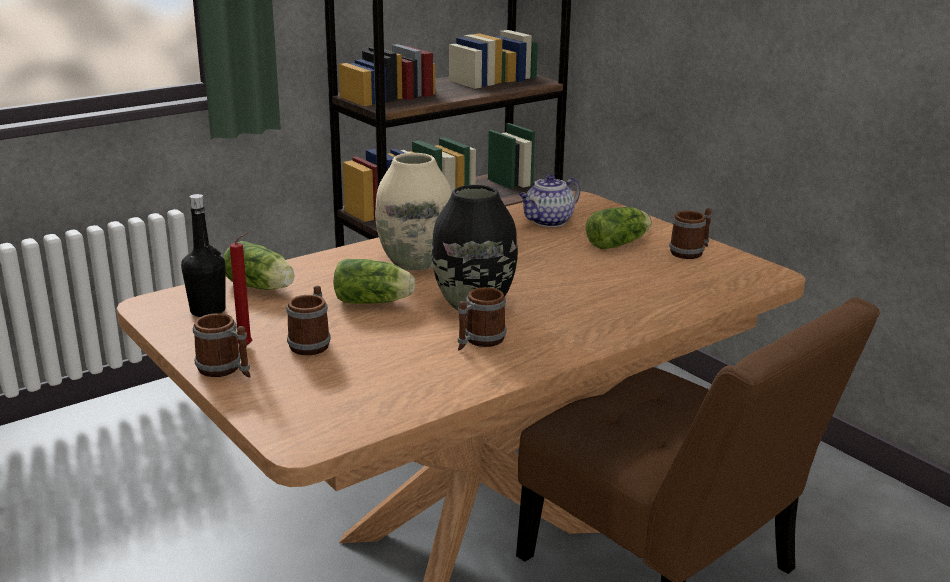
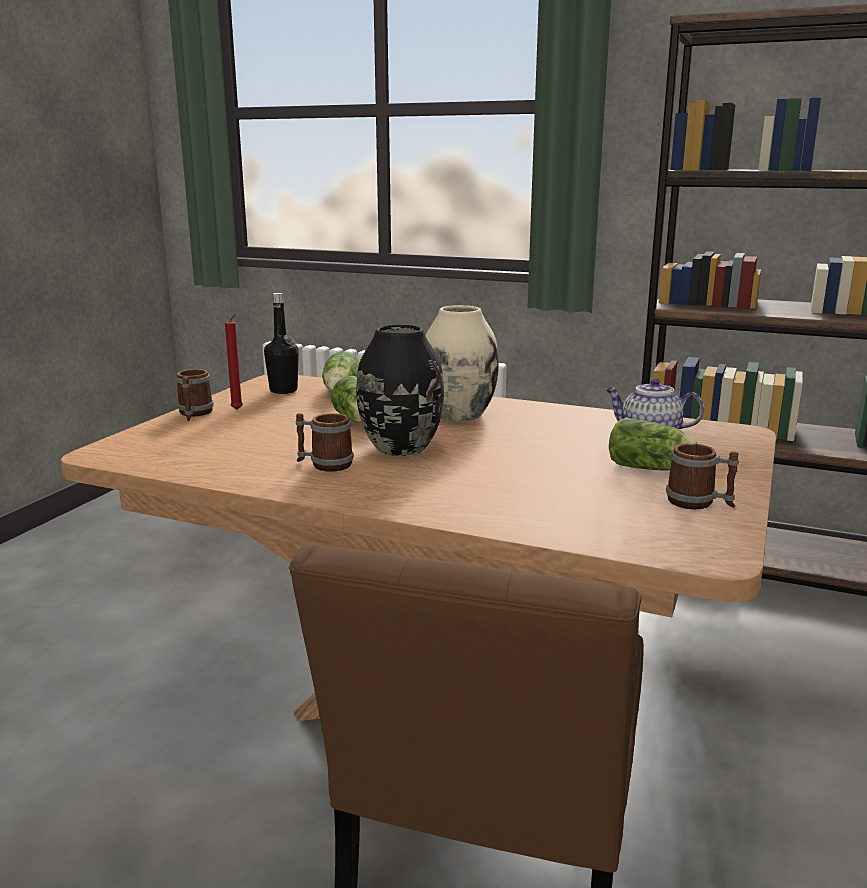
camera: 60 degrees right, 5 degrees down
mug [286,286,331,355] -> none

